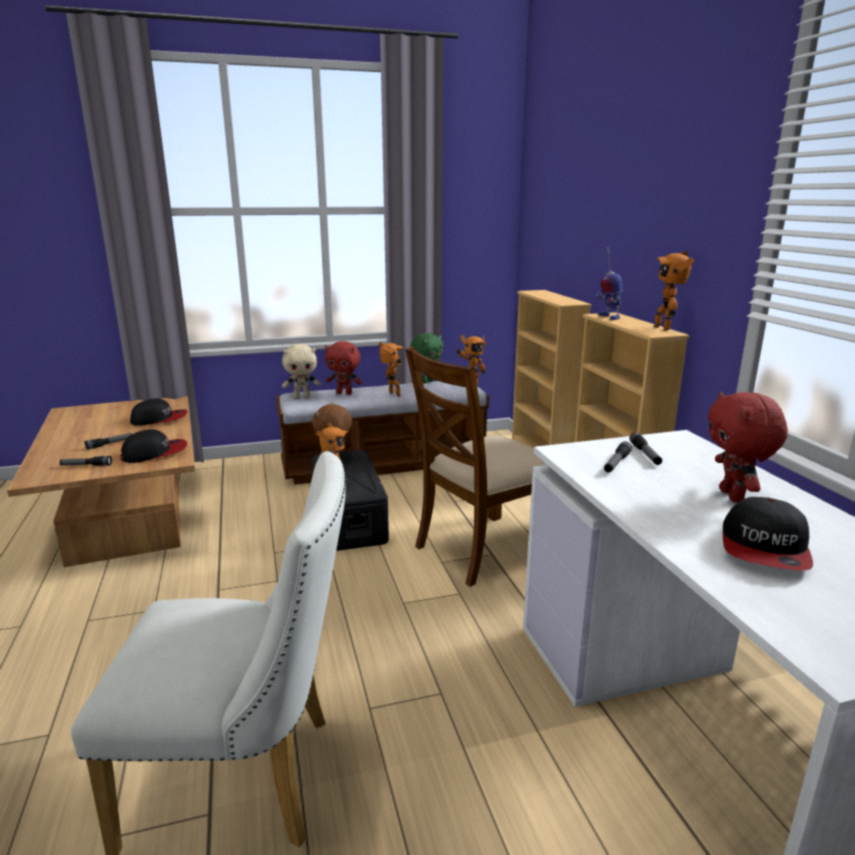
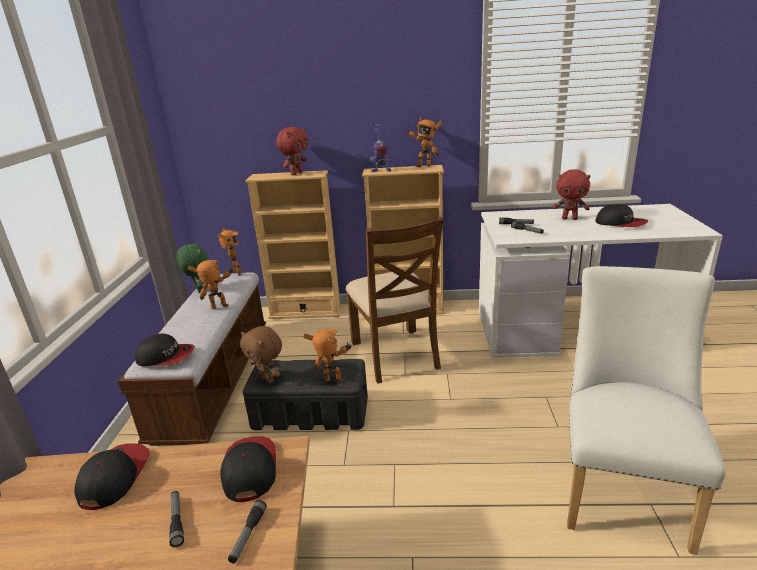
camera: 70 degrees left, 5 degrees up
beige plush toy [282,344,320,398] -> cap [135,334,195,366]
red plush toy [325,341,362,395] -> red plush toy moved to [276,127,308,175]

